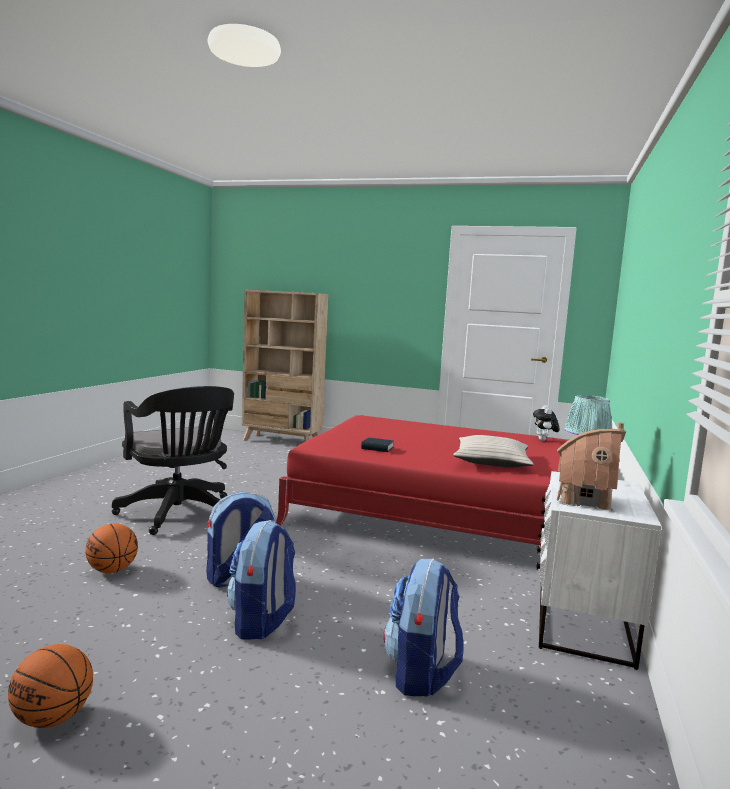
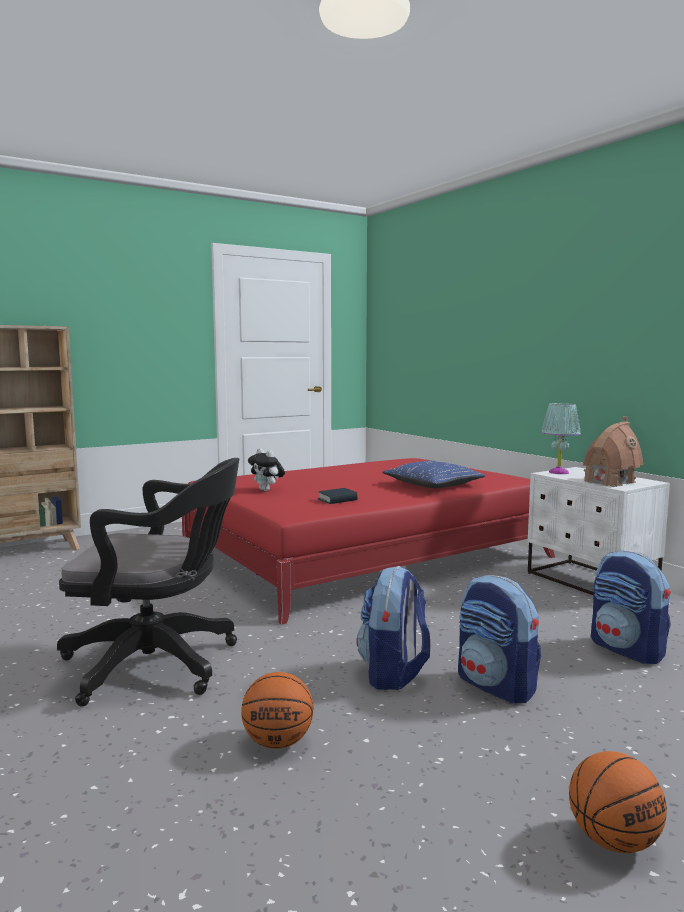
camera: 50 degrees left, 0 degrees up
beige pillow [453,435,534,467] -> blue pillow [382,461,486,488]
plush toy [533,405,559,441] -> plush toy moved to [248,448,285,491]

